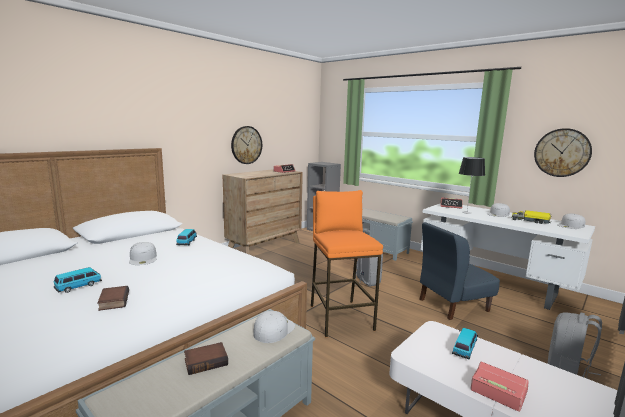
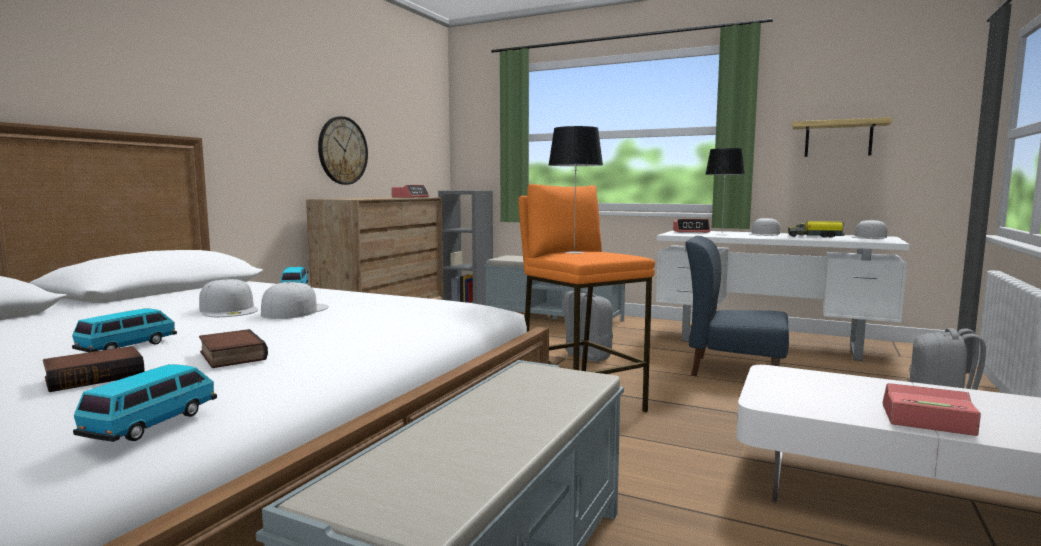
camera: 15 degrees left, 5 degrees down
book [184,342,228,375] -> book moved to [43,346,145,392]
white cap [253,311,295,343] -> white cap moved to [261,282,329,319]
blue chair [419,222,500,320] -> blue chair turned 60 degrees clockwise [685,236,789,376]
toy car [452,328,478,360] -> toy car moved to [73,364,217,442]
wall clock [534,128,592,177] -> shelf [792,117,892,157]
none -> table lamp [549,126,603,254]

